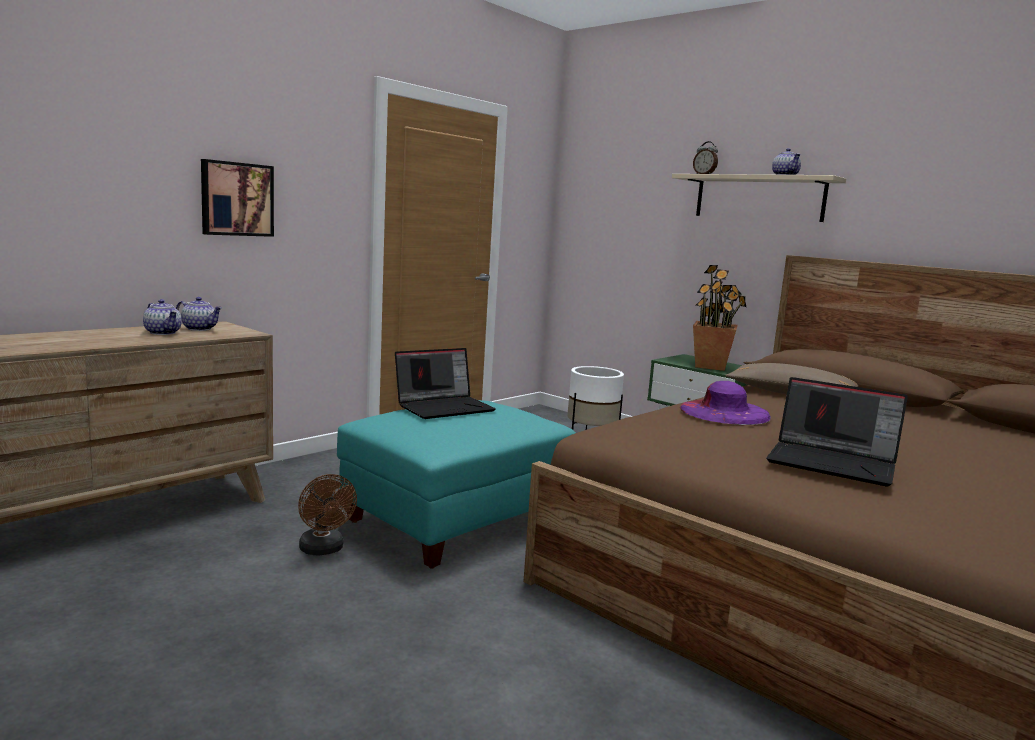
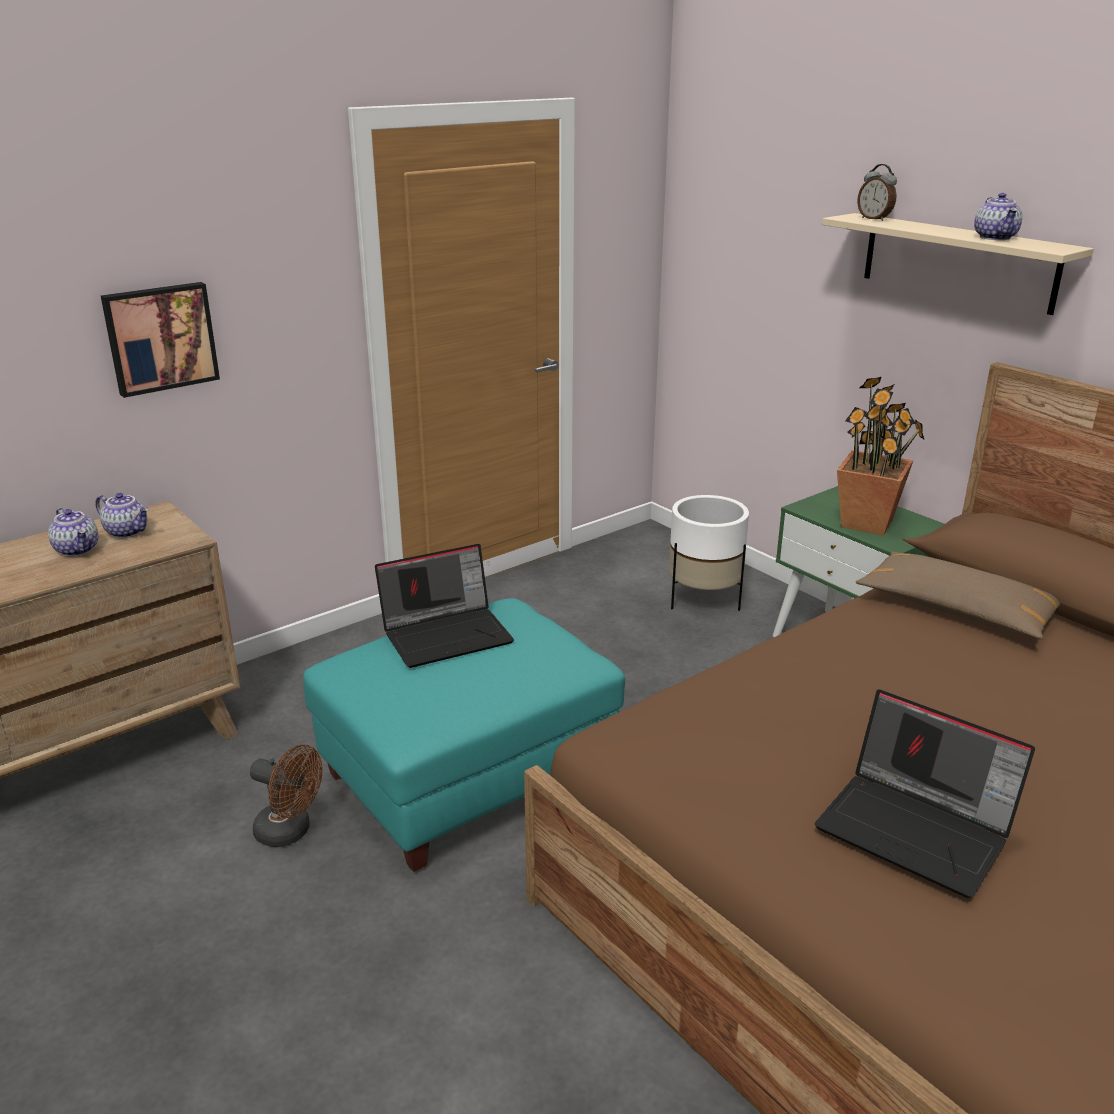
camera: 10 degrees right, 15 degrees up
brown fan [298,474,357,555] -> brown fan turned 45 degrees counterclockwise [250,744,322,847]
purple hat [680,381,771,425] -> none

